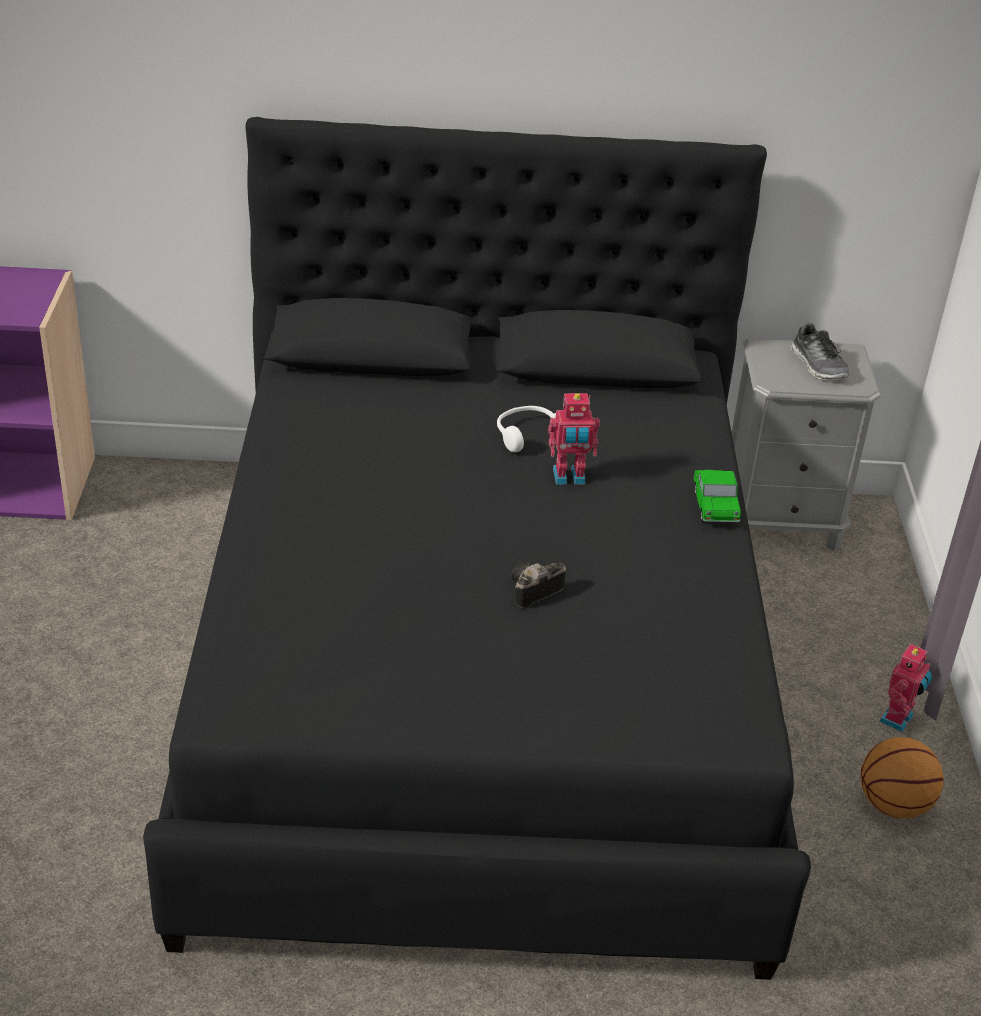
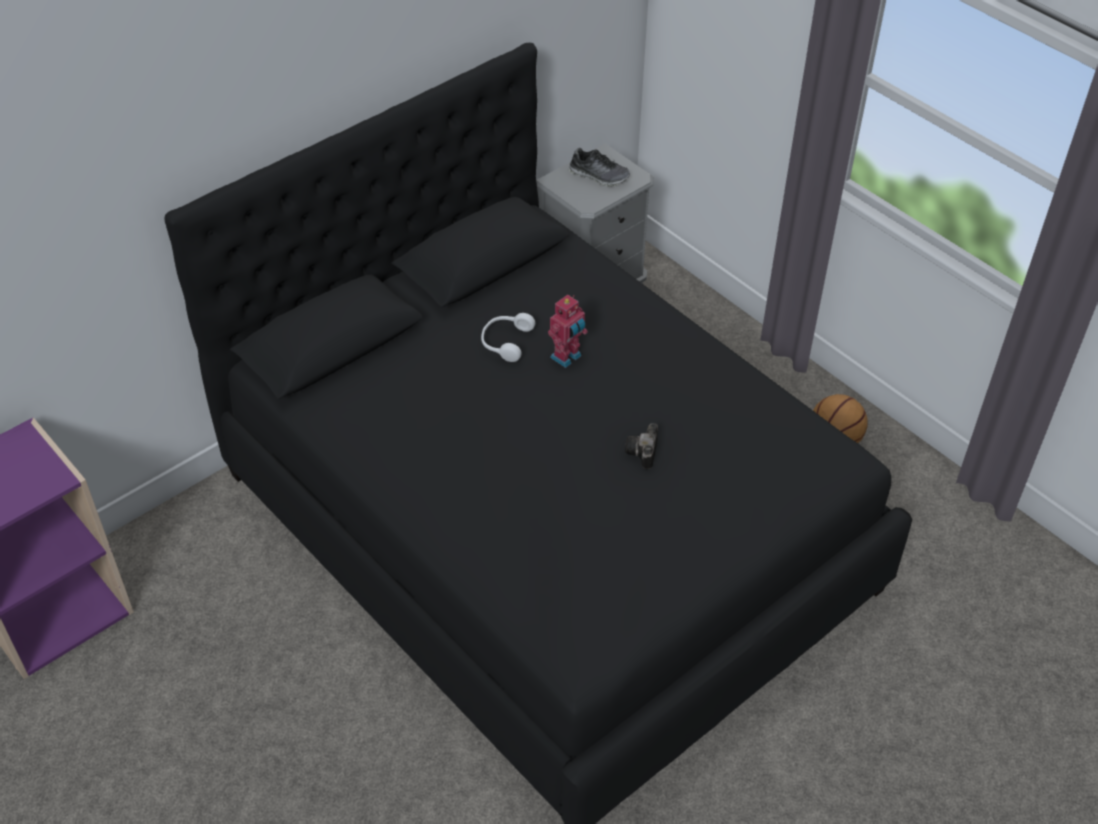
camera: 40 degrees left, 10 degrees up
toy car [694,470,741,523] -> none
toy robot [879,644,932,732] -> none

